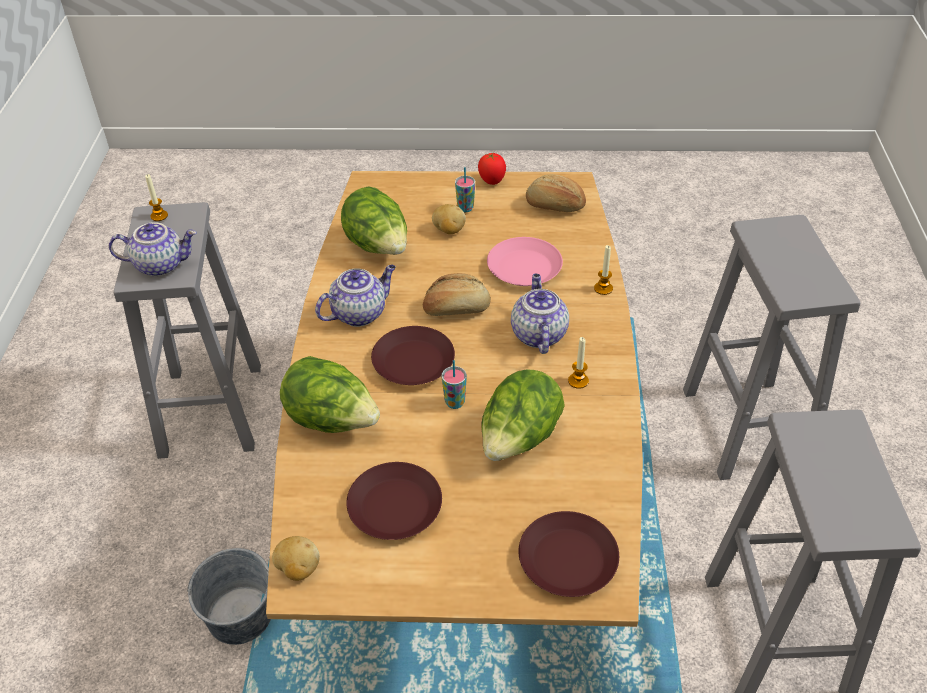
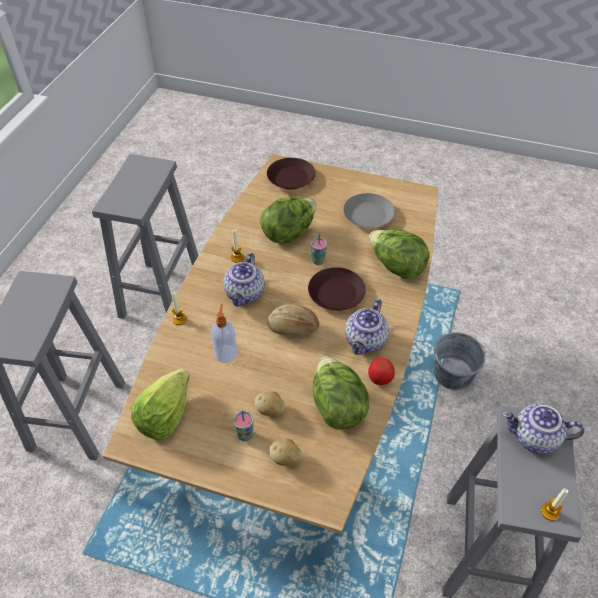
camera: 165 degrees left, 5 degrees up
potato [272,536,320,581] -> potato moved to [269,439,302,466]
teapot [315,265,396,327] -> teapot turned 45 degrees counterclockwise [345,299,389,355]
brown plate [346,462,442,540] -> grey plate [343,193,395,228]
tomato [478,152,506,185] -> tomato moved to [368,358,395,385]
pink plate [487,237,563,286] -> soap dispenser [211,304,237,363]
bread [526,174,586,212] -> lettuce [131,369,190,440]

